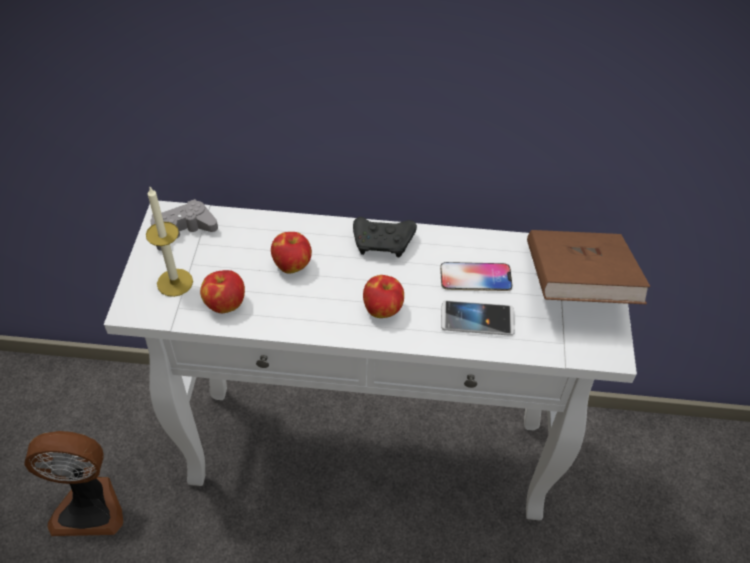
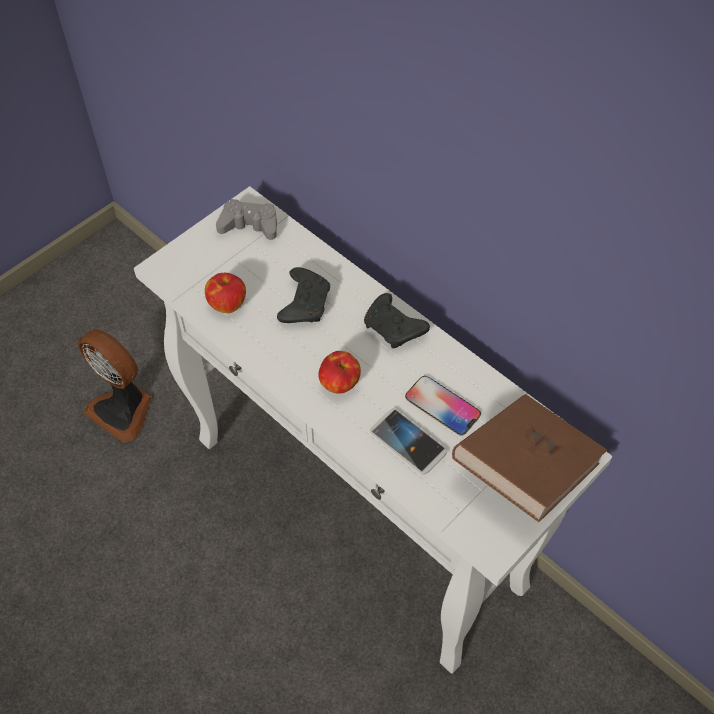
camera: 40 degrees right, 5 degrees up
candle [146,187,193,297] -> none
apple [271,232,312,273] -> black game controller [277,267,330,323]

